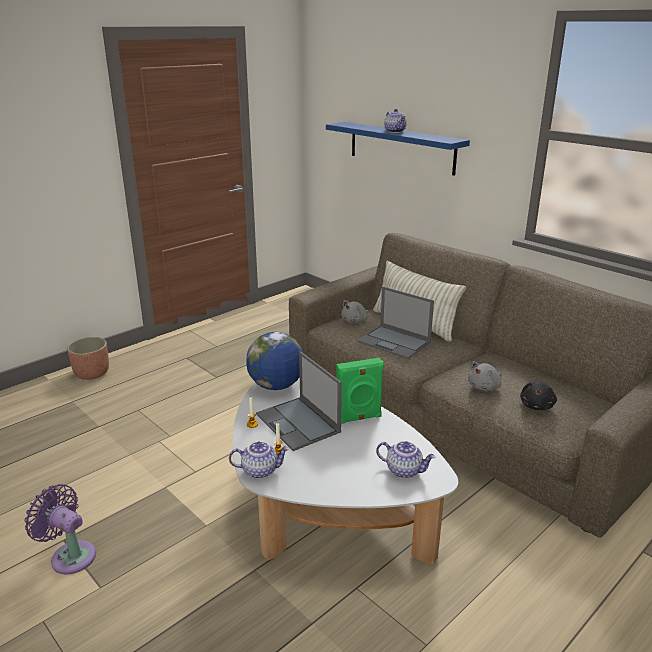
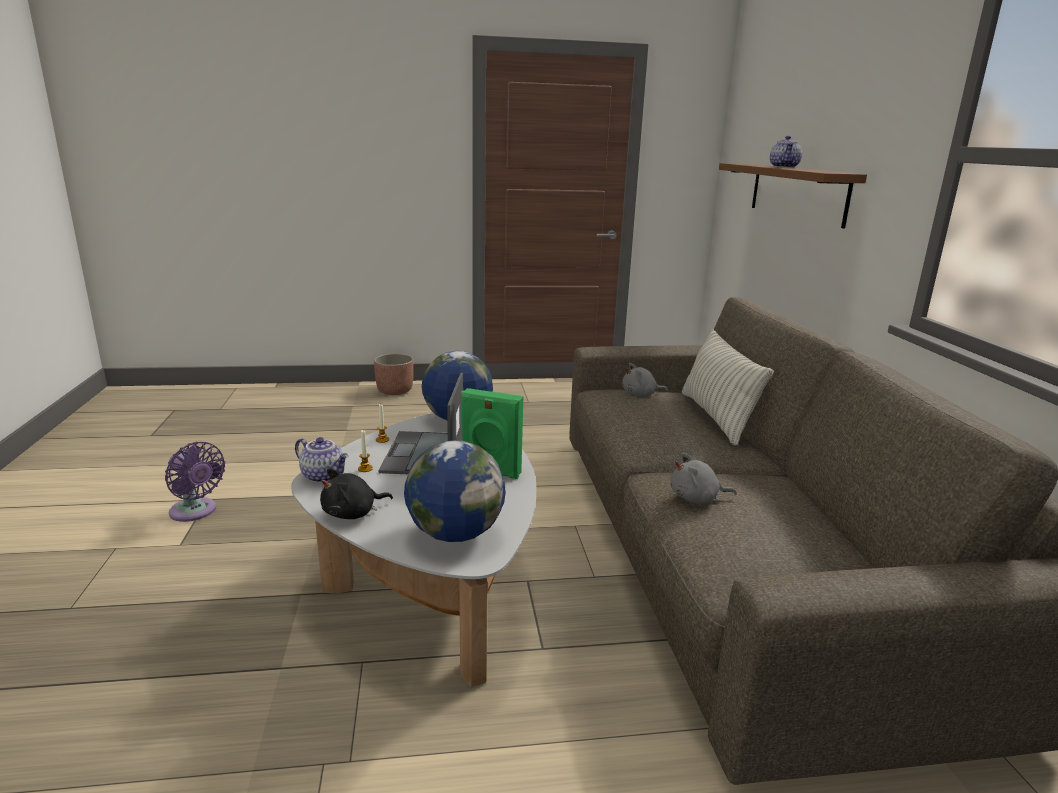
camera: 35 degrees right, 5 degrees down
purple fan [24,484,96,575] -> purple fan turned 150 degrees clockwise [165,442,225,522]
blue shelf [326,122,470,176] -> brown shelf [719,163,867,229]
laptop [357,287,434,359] -> none
teapot [376,441,436,479] -> globe [404,440,506,542]
black plush toy [520,381,557,410] -> black plush toy moved to [320,468,393,519]

